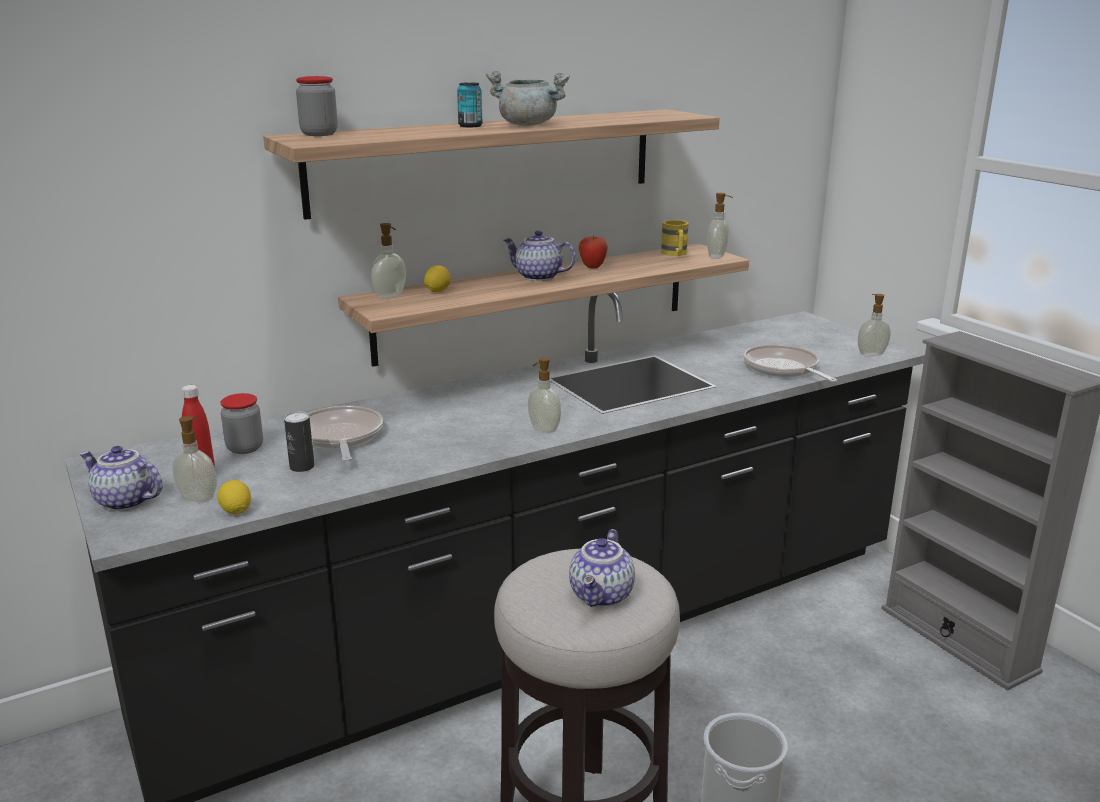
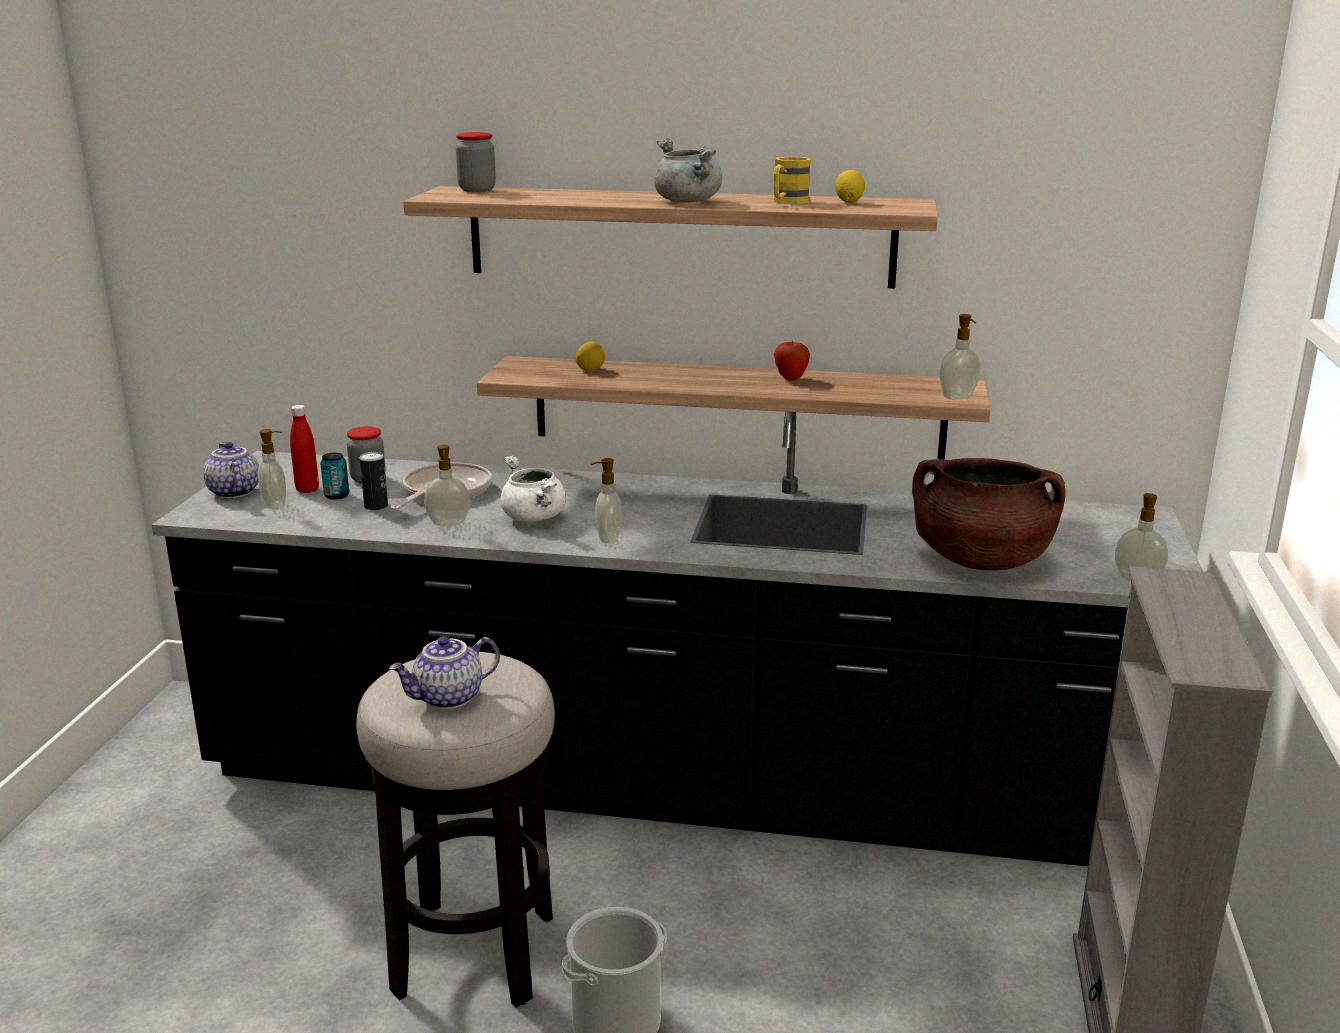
camera: 40 degrees right, 0 degrees up
lemon [217,480,251,514] -> lemon moved to [835,170,865,203]
soap dispenser [371,223,406,299] -> soap dispenser moved to [424,445,470,526]
can [457,82,482,127] -> can moved to [320,452,349,500]
teapot [504,231,576,281] -> none
yellow mug [661,220,689,256] -> yellow mug moved to [774,157,811,204]
frying pan [743,344,837,382] -> brown cooking pot [912,458,1066,571]
none -> white cooking pot [500,455,566,522]

